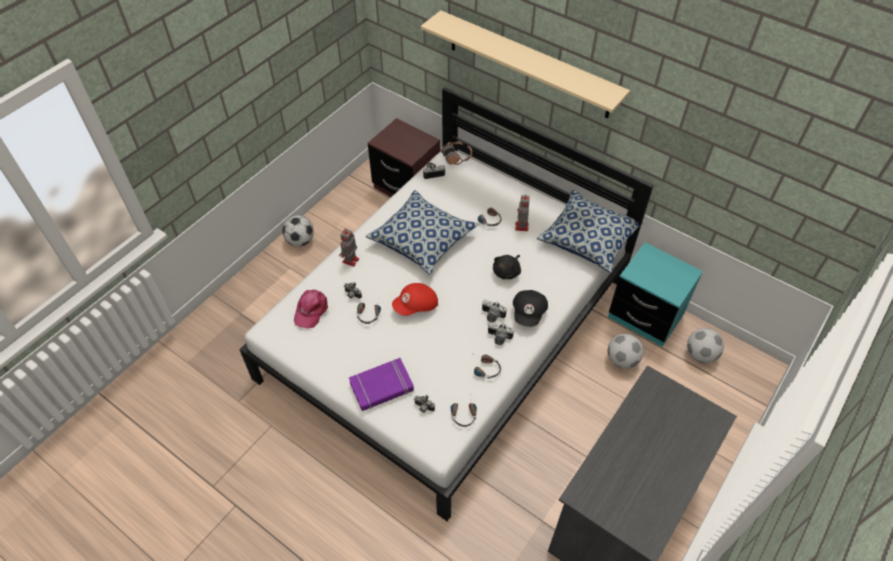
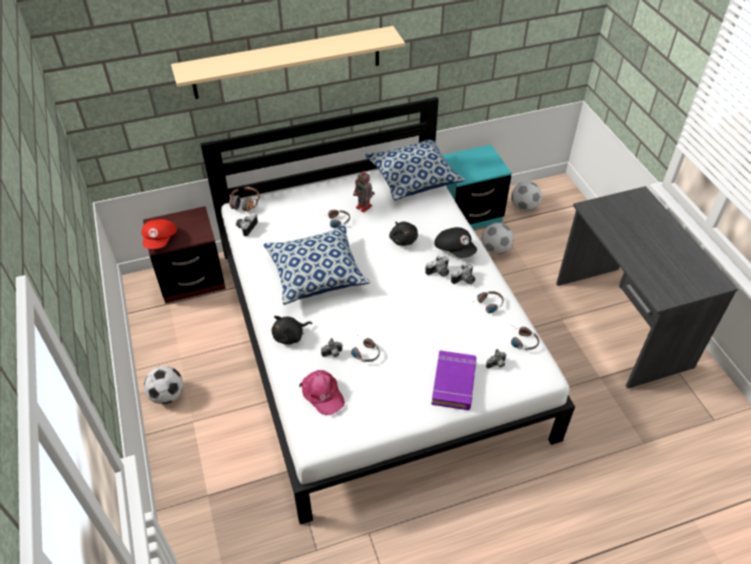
camera: 55 degrees left, 5 degrees down
toy robot [339,228,359,267] -> black plush toy [272,316,312,345]
red cap [392,283,438,316] -> red cap moved to [142,219,177,249]

